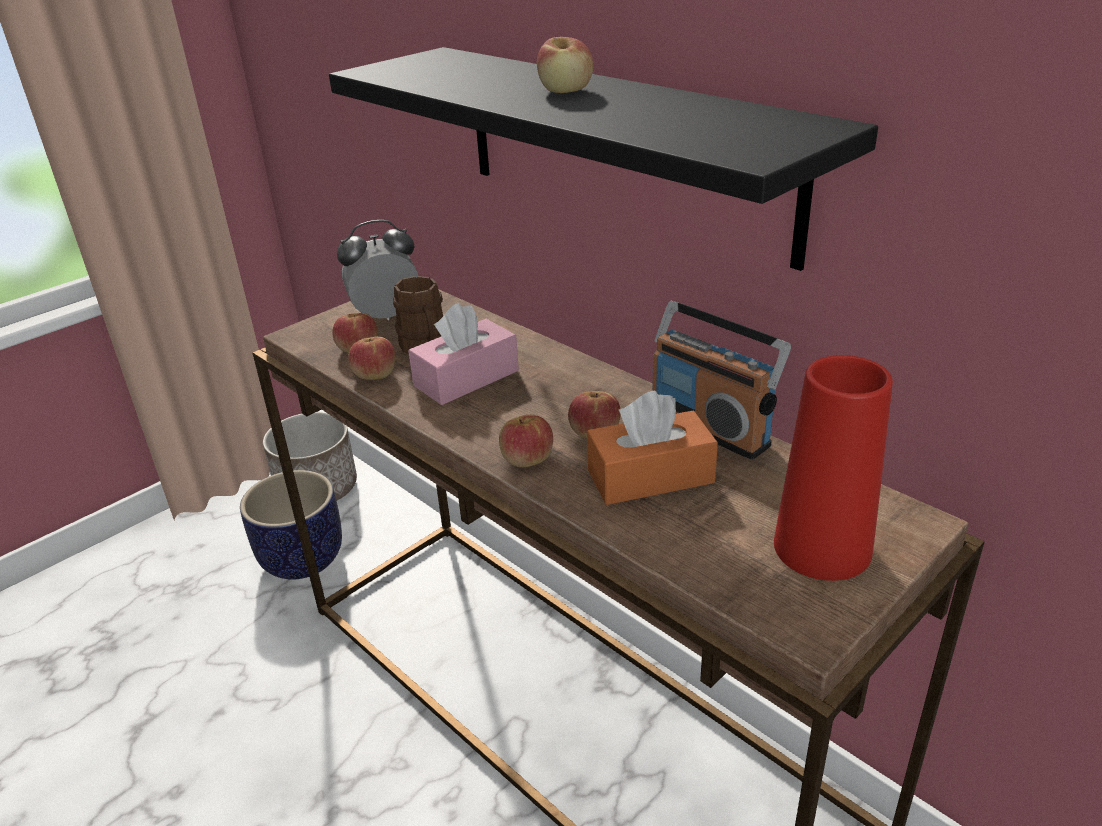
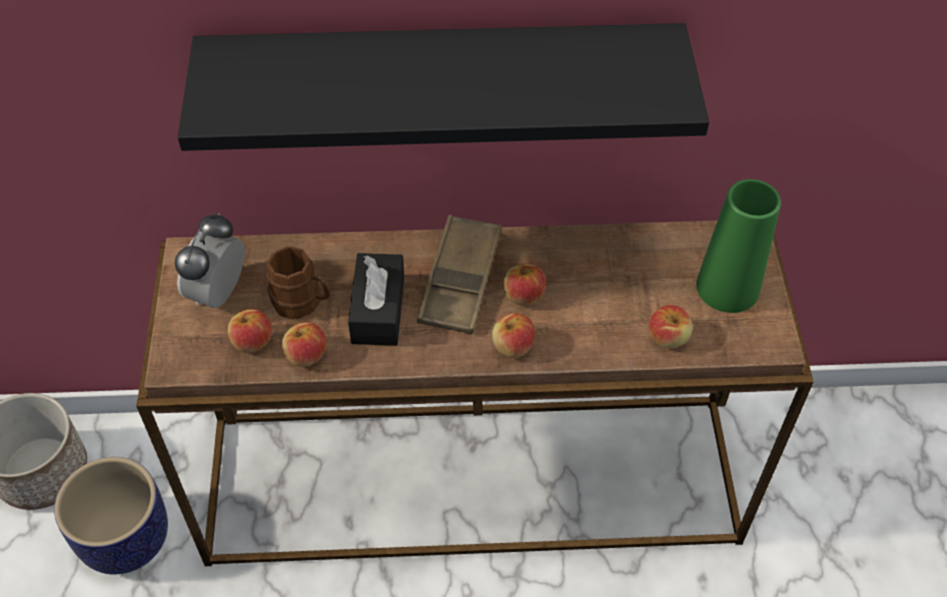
camera: 50 degrees left, 20 degrees up
pink tissue box [408,303,519,405] -> black tissue box [348,253,404,346]
apple [537,37,593,93] -> apple moved to [649,305,693,348]
orange tissue box [587,390,718,505] -> none
radio [652,301,791,460] -> none
red vase [774,355,893,581] -> green vase [696,179,781,313]
none -> brown tray [417,215,502,334]

